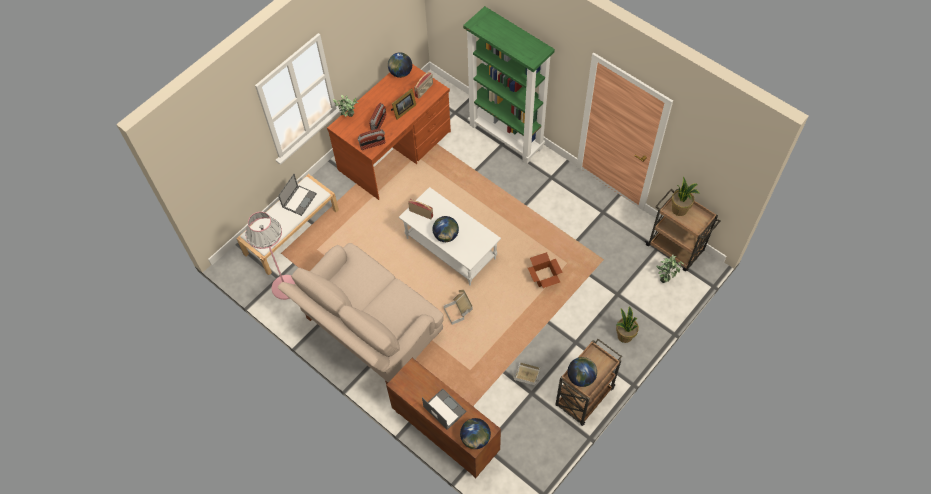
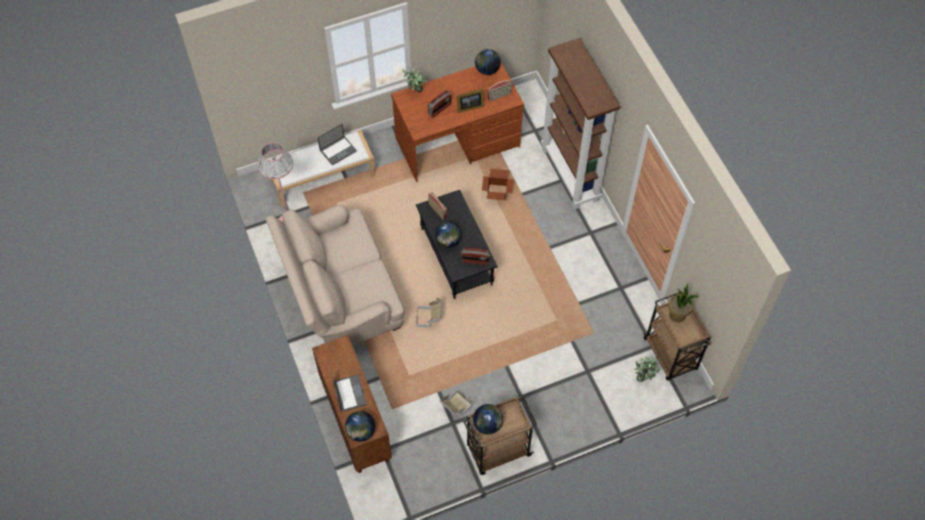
camera: 25 degrees right, 0 degrees up
radio [358,128,385,150] -> radio moved to [461,248,490,265]
white coffee table [399,187,501,286] -> black coffee table [416,190,498,299]
green bookcase [463,6,555,164] -> brown bookcase [541,38,620,209]
cardboard box [528,252,563,288] -> cardboard box moved to [482,169,514,200]
potted plant [616,306,639,343] -> none

